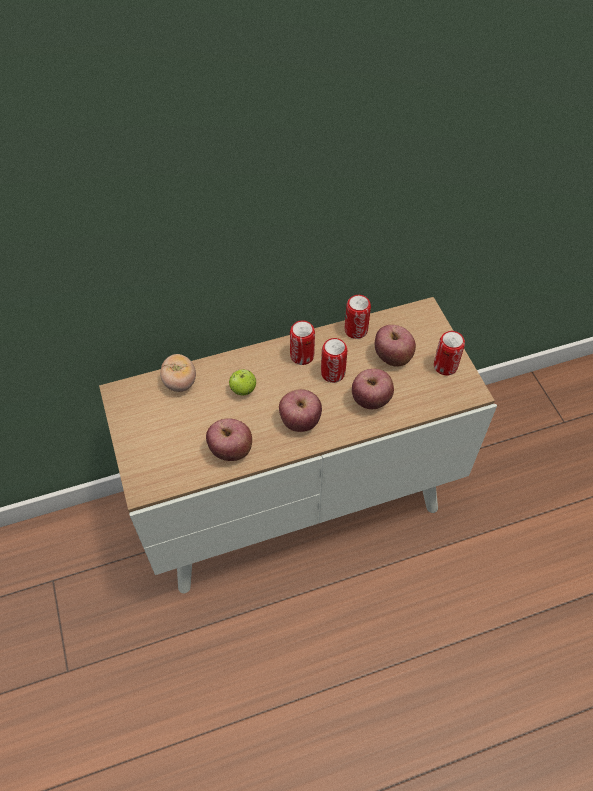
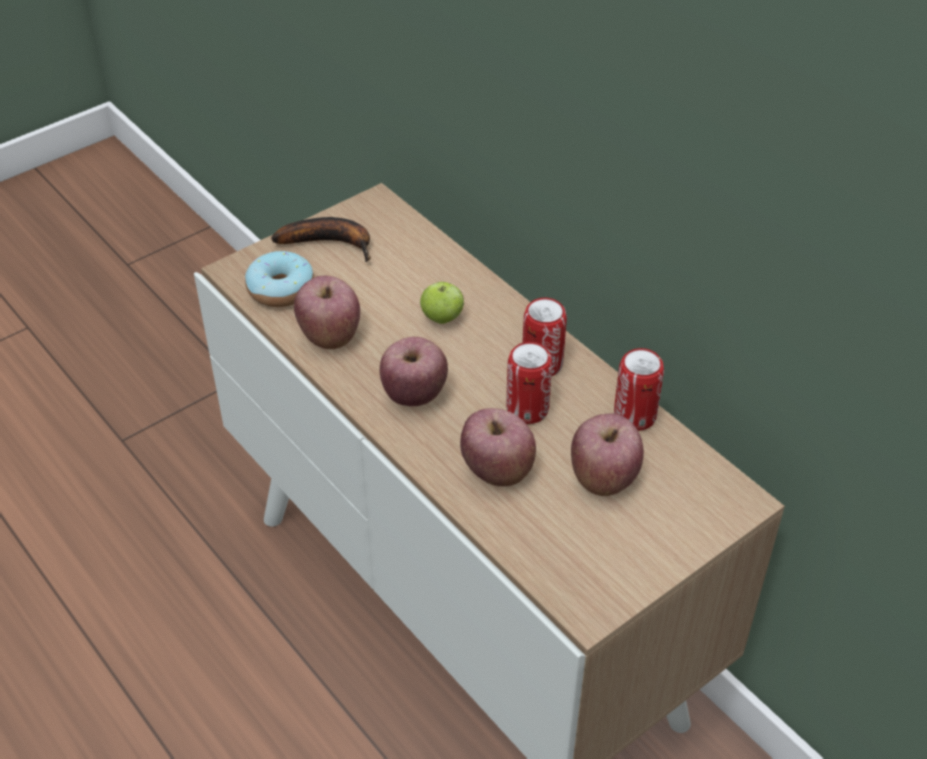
camera: 70 degrees right, 10 degrees down
tomato [160,354,196,392] -> none
can [434,331,465,376] -> none
none -> donut [245,251,314,307]
none -> banana [271,217,370,262]

